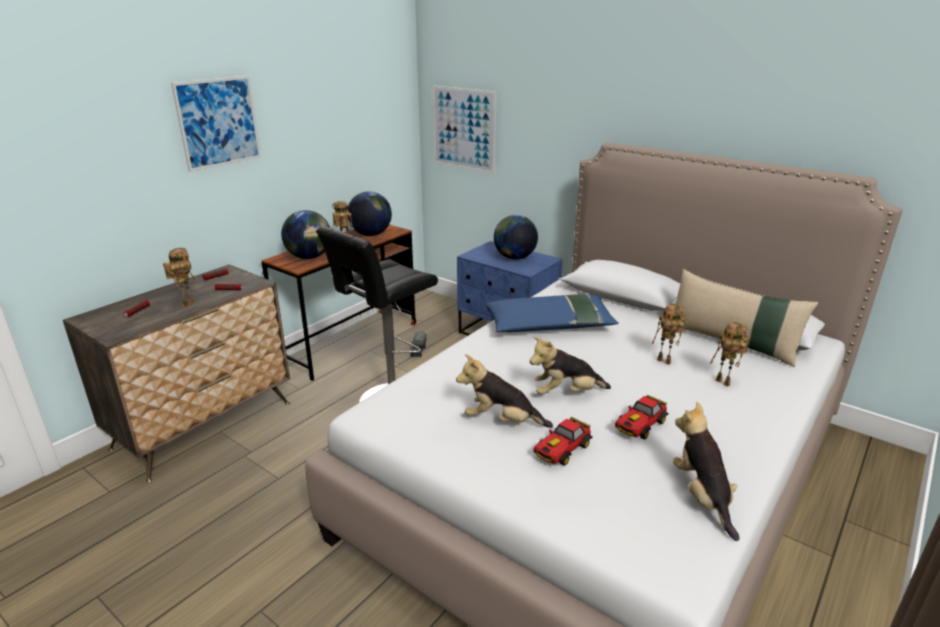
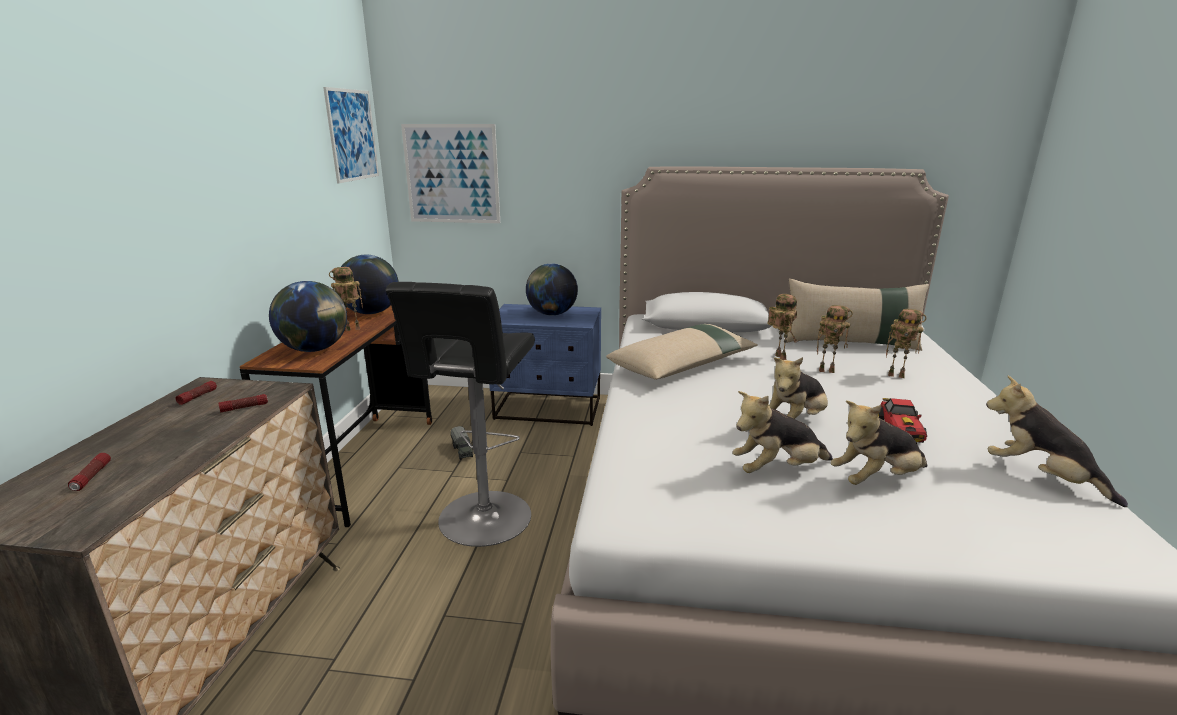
camera: 30 degrees left, 5 degrees down
toy robot [163,248,196,308] -> toy robot moved to [768,294,798,360]
picture [171,76,261,172] -> picture moved to [323,87,379,183]
blue pillow [486,294,619,332] -> beige pillow [606,324,758,380]
toy car [533,417,592,466] -> plush toy [830,400,927,485]

